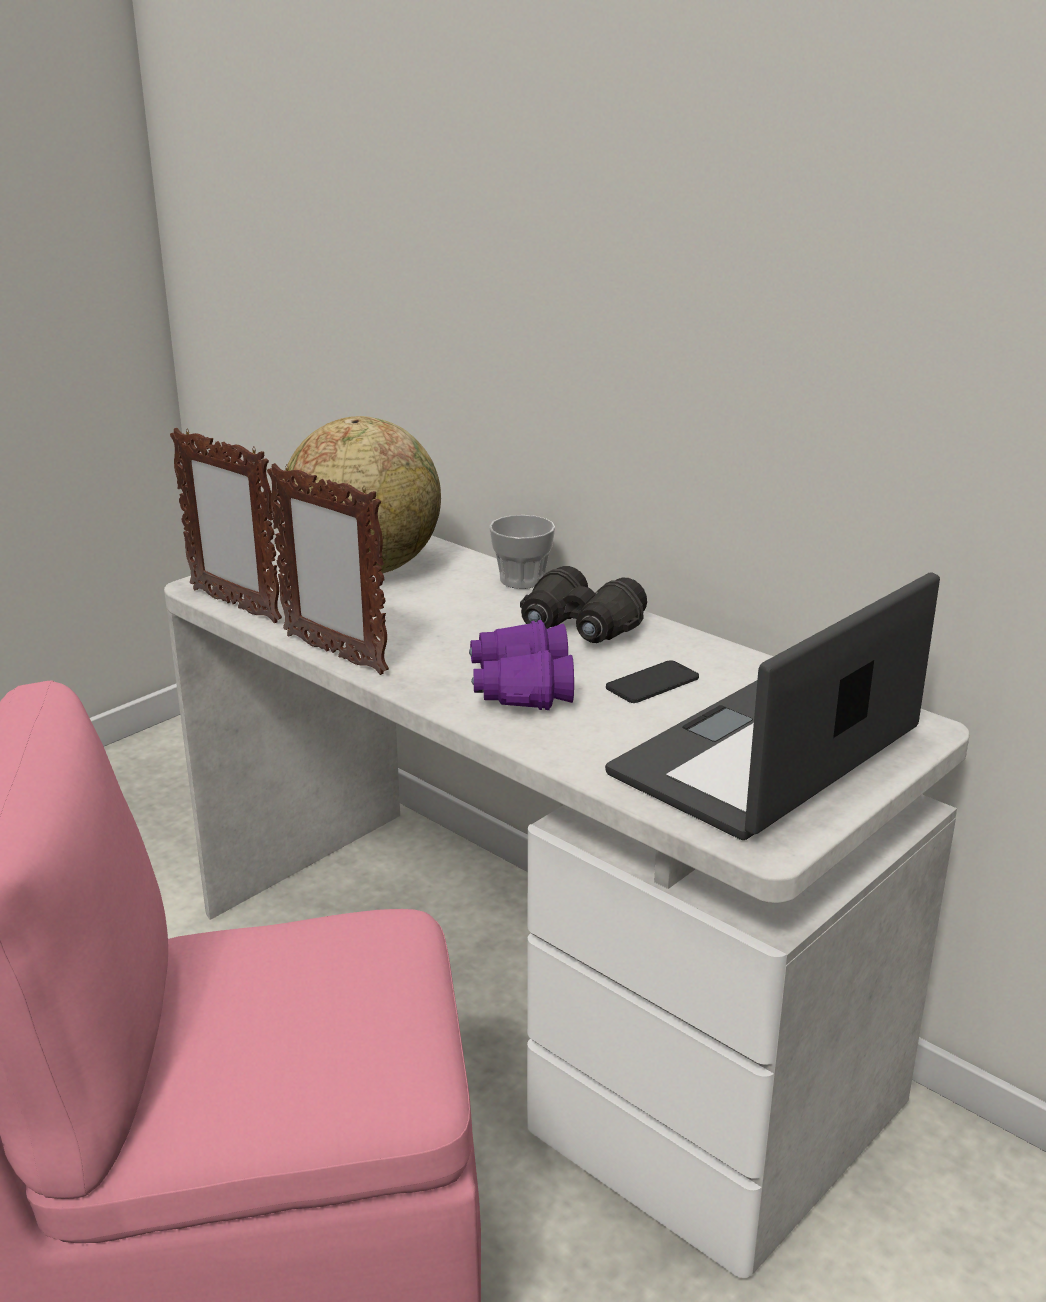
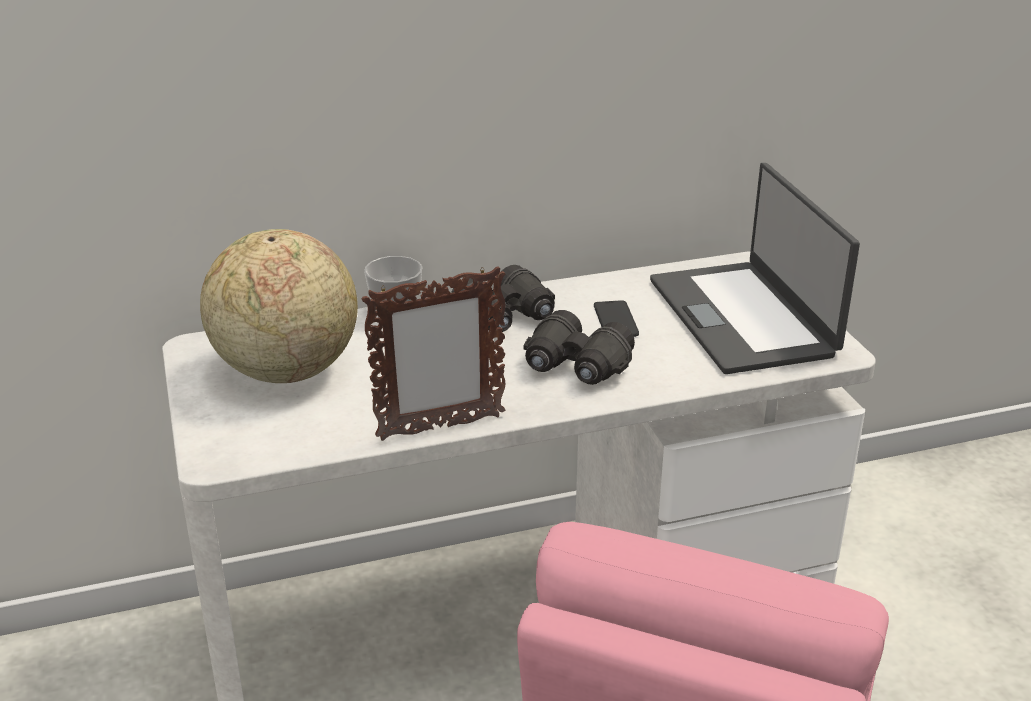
camera: 60 degrees left, 5 degrees up
picture frame [170,428,282,623] -> none
purple binoculars [469,620,574,710] -> black binoculars [523,310,635,385]

